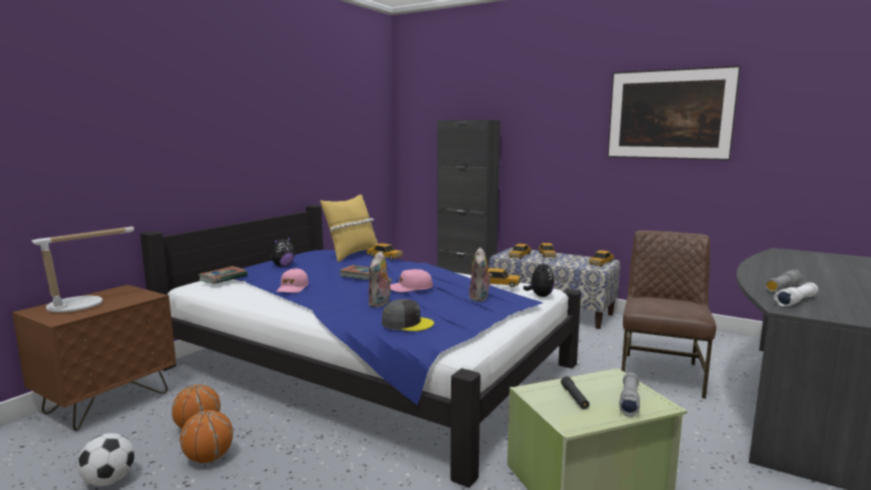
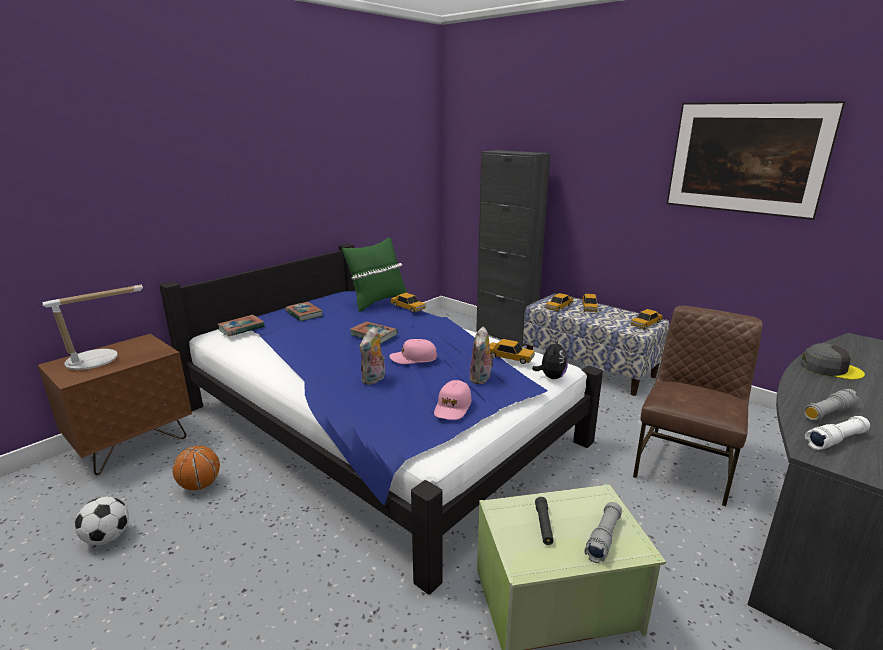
camera: 10 degrees right, 10 degrees up
basketball [180,410,233,463] -> none
plush toy [269,236,295,267] -> book [285,302,323,321]
pink cap [276,268,309,293] -> pink cap moved to [434,380,472,420]
yellow pillow [320,194,378,262] -> green pillow [342,238,407,312]
grey cap [382,299,434,331] -> grey cap moved to [801,343,865,380]

